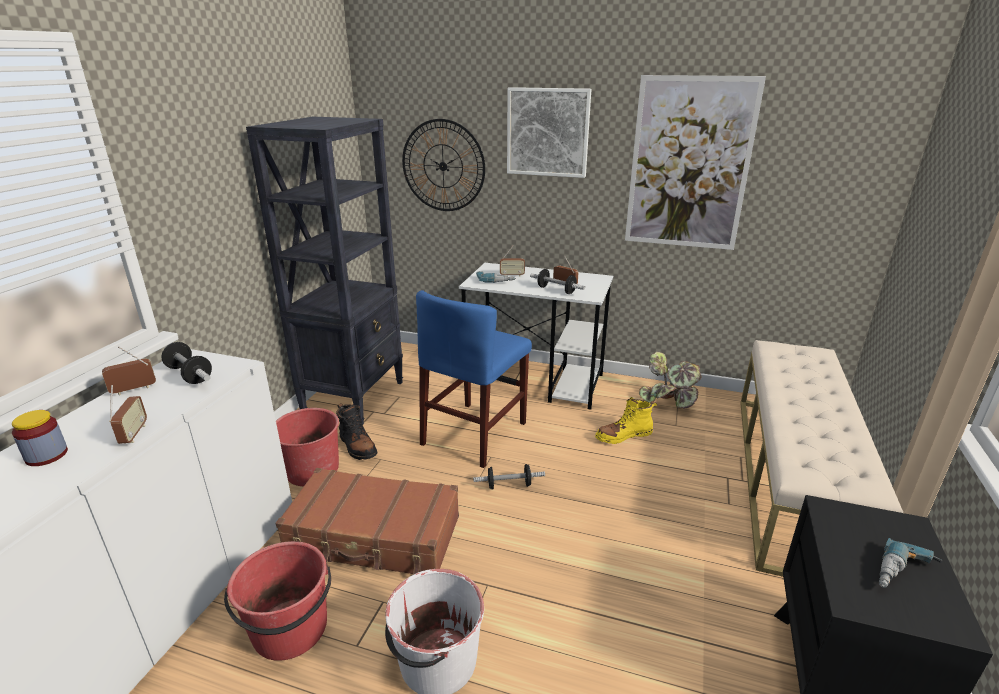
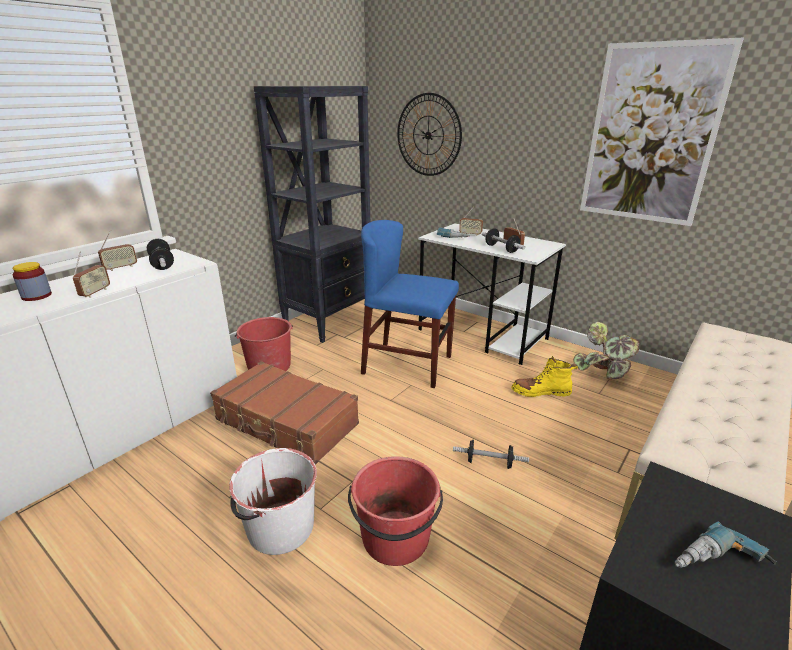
camera: 20 degrees right, 0 degrees up
radio [102,347,156,395] -> radio turned 150 degrees clockwise [98,230,137,271]
red bucket [224,541,331,661] -> red bucket moved to [348,456,443,566]
black boot [336,403,377,460] -> none
blue chair [416,290,532,468] -> blue chair turned 60 degrees clockwise [361,220,459,388]
dumbbell [473,464,545,490] -> dumbbell moved to [453,440,529,469]
picture [507,87,592,178] -> none

